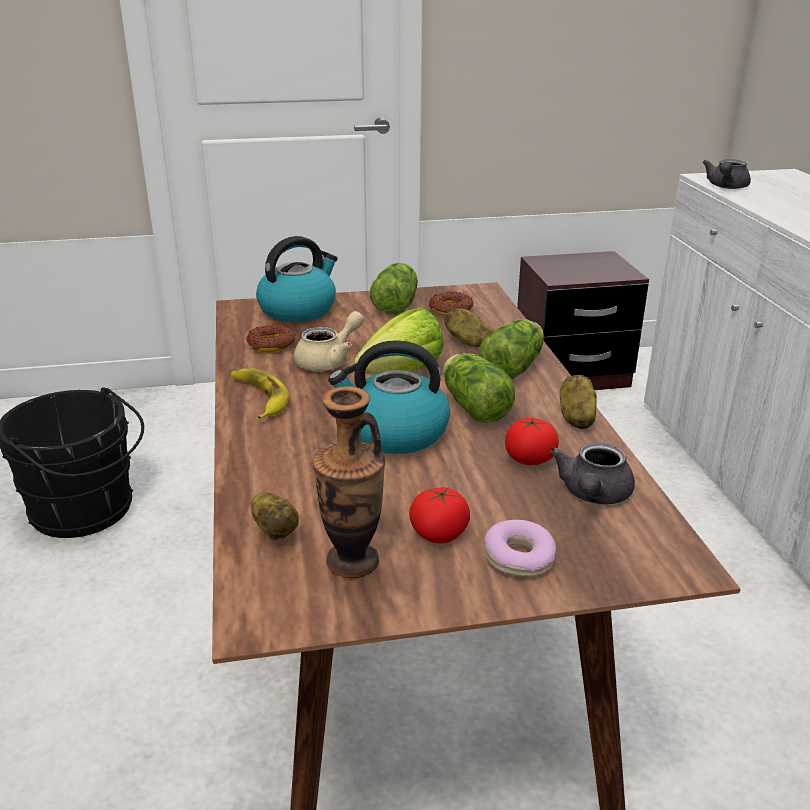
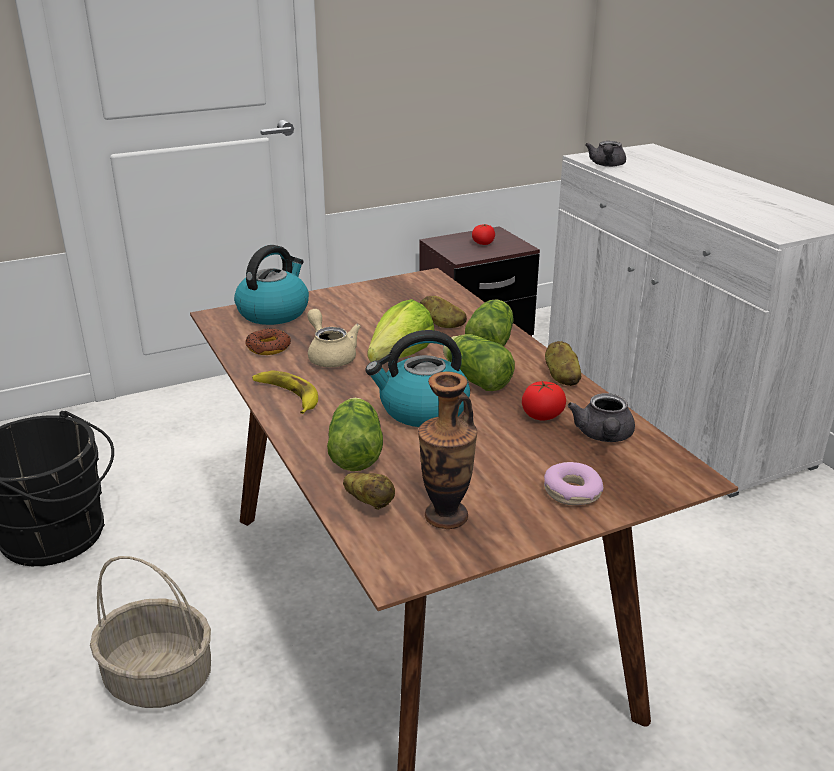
camera: 15 degrees left, 0 degrees up
beige teapot [294,311,364,371] -> beige teapot turned 60 degrees counterclockwise [307,309,361,367]
lettuce [370,263,418,315] -> lettuce moved to [327,398,383,471]
tomato [409,487,470,543] -> tomato moved to [472,224,495,245]
donut [429,291,473,316] -> none
none -> basket [90,556,211,708]

